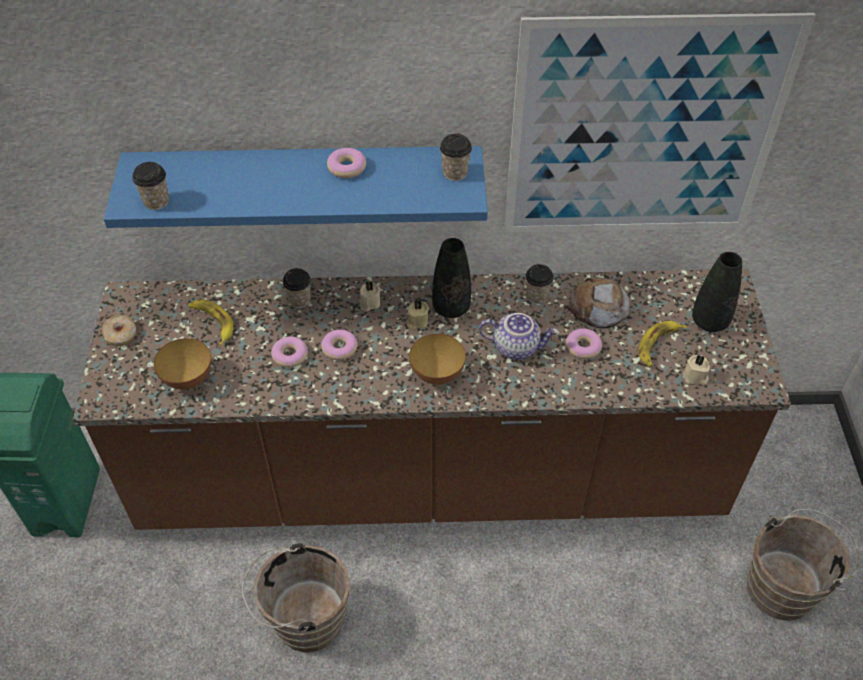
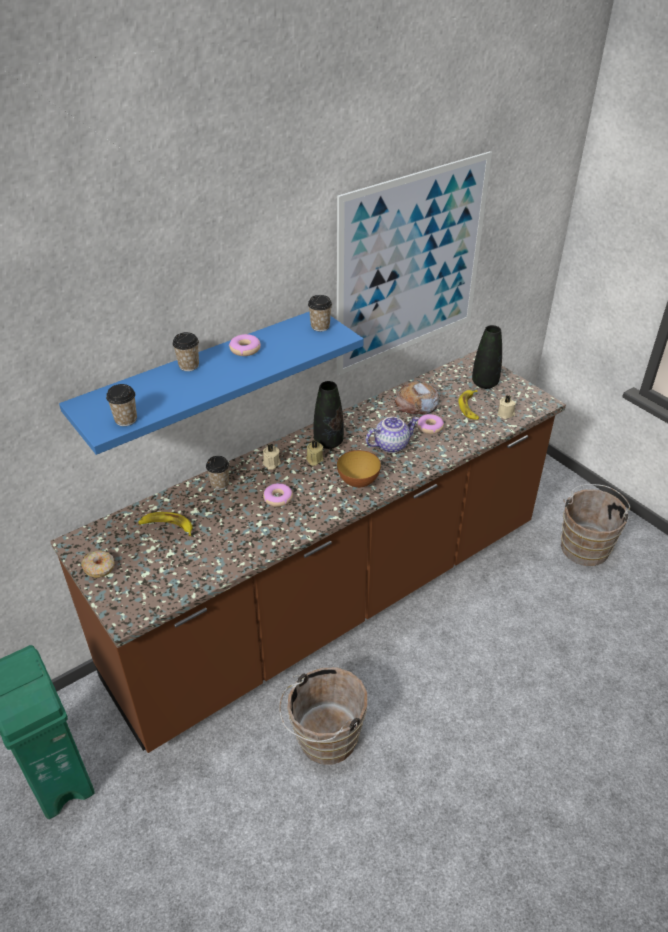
camera: 35 degrees left, 10 degrees down
bowl [154,338,211,389] -> none
donut [271,336,308,368] -> none
cup [525,264,554,304] -> cup moved to [173,332,199,371]

